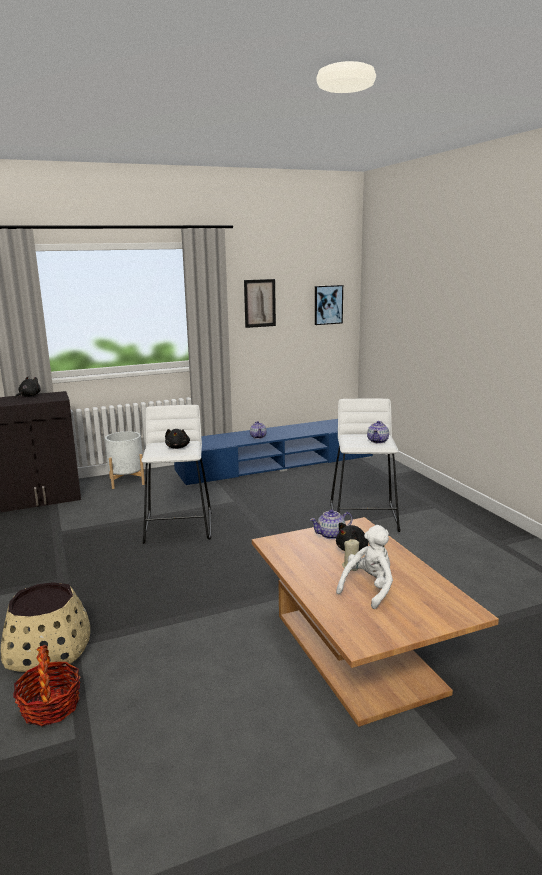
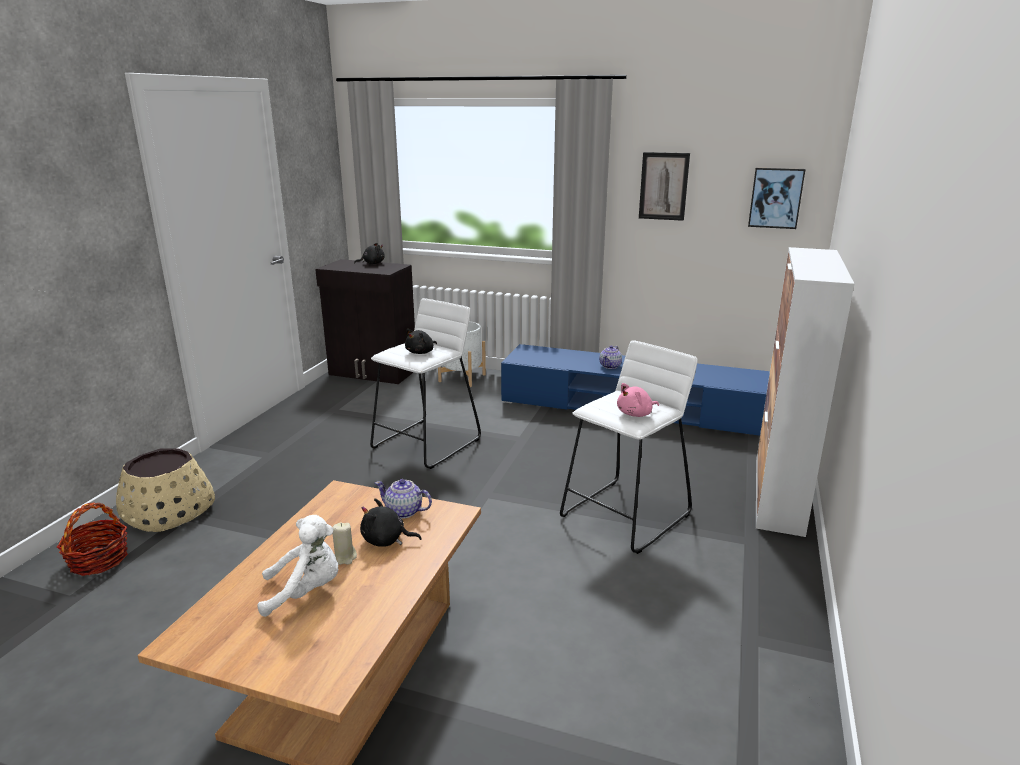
camera: 40 degrees right, 5 degrees up
teapot [367,421,389,443] -> pink plush toy [617,383,659,417]
none -> cabinet [756,247,855,537]

